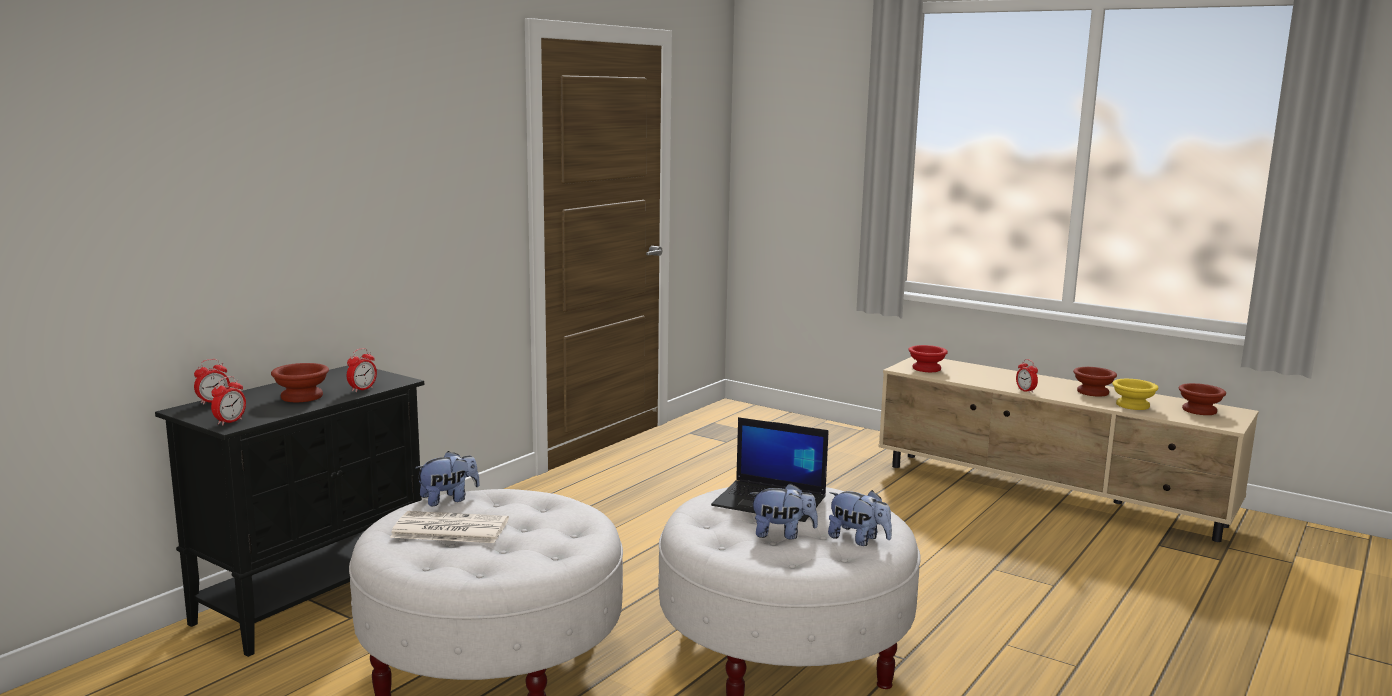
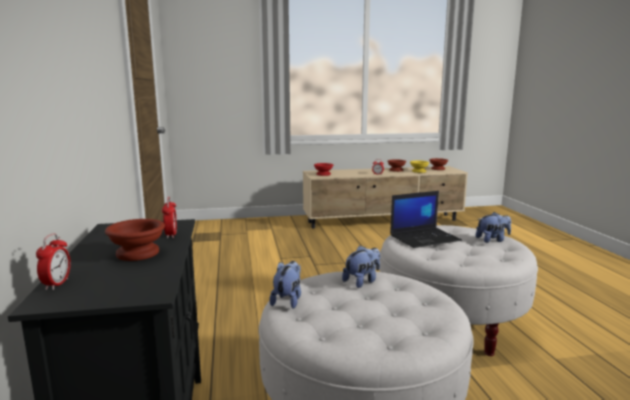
camera: 45 degrees left, 0 degrees up
alarm clock [211,376,246,425] -> none
newspaper [390,511,509,543] -> none
plush toy [749,483,818,539] -> plush toy moved to [342,245,380,288]

